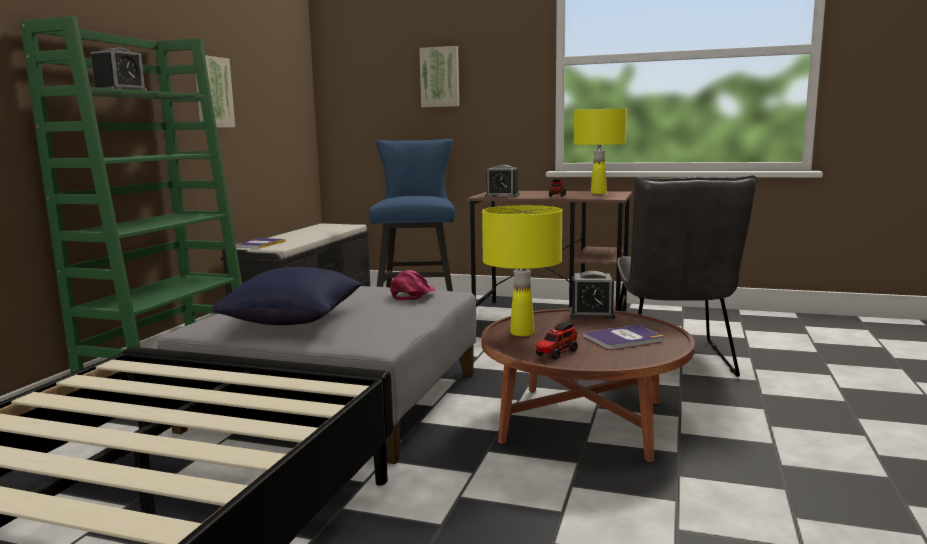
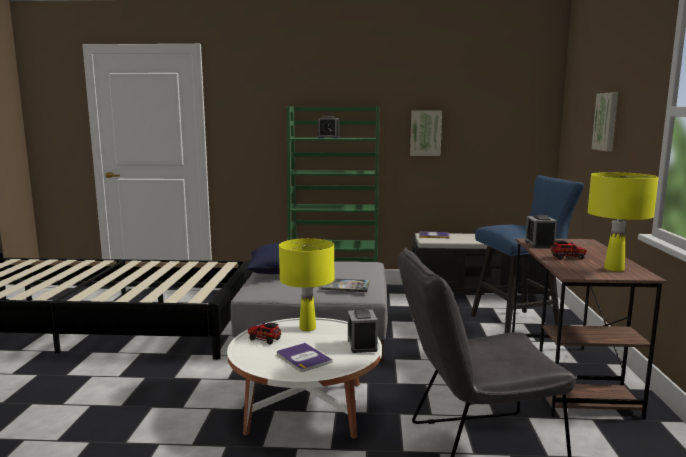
camera: 75 degrees right, 0 degrees up
pink cap [390,270,436,300] -> book [321,278,370,292]
brown coffee table [481,309,695,463] -> white coffee table [227,318,382,439]

